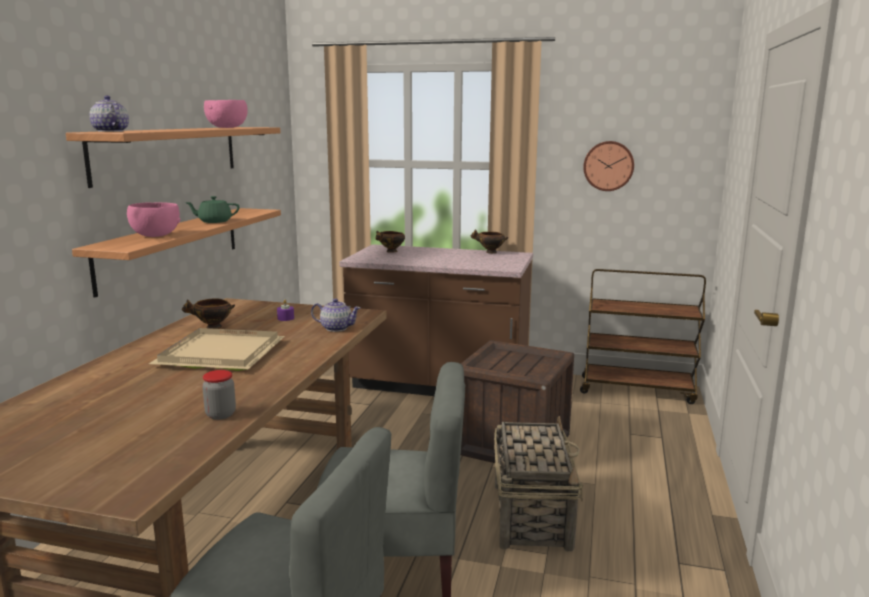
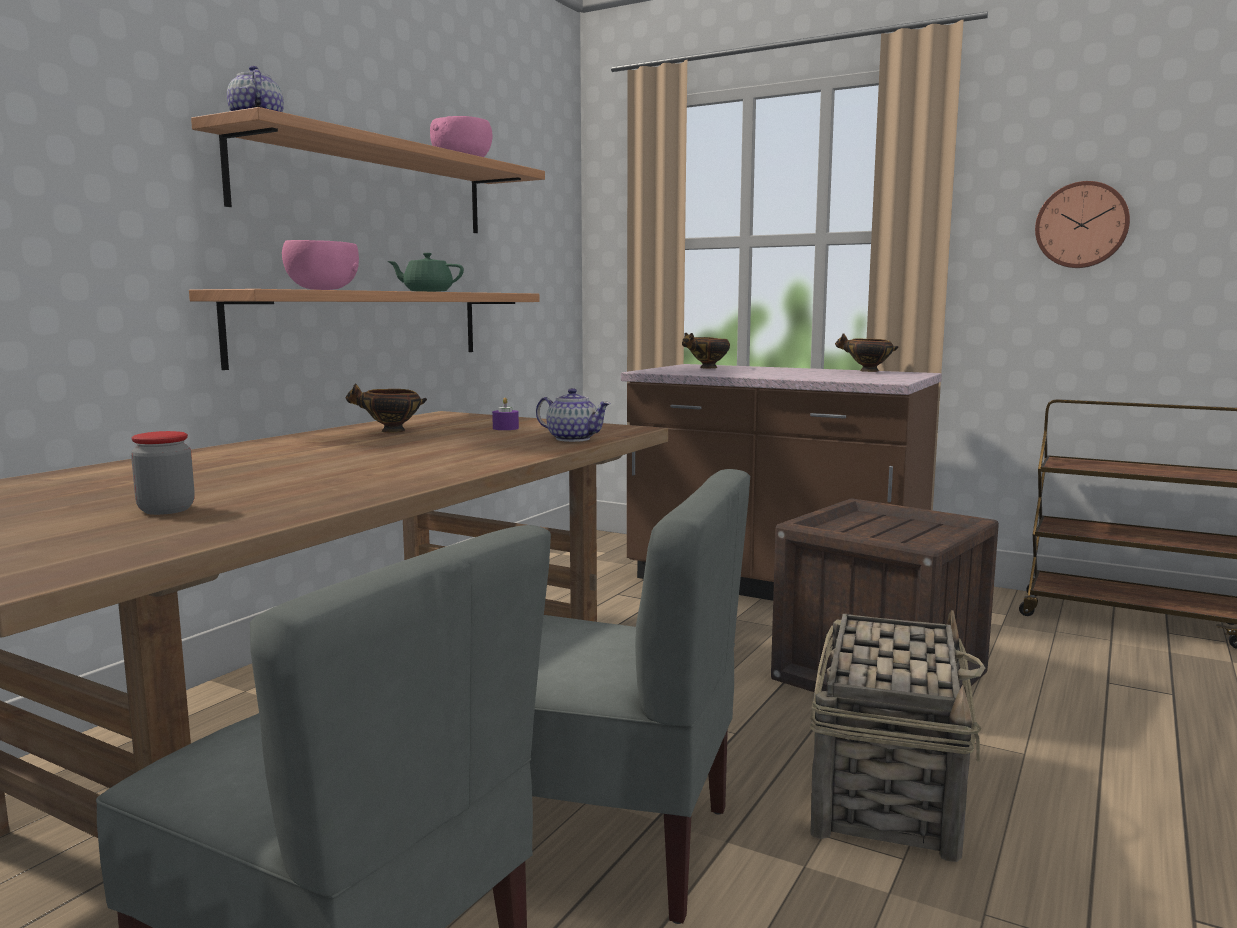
camera: 15 degrees right, 5 degrees down
beige tray [149,328,285,371] -> none
jar [202,370,236,420] -> jar moved to [131,431,195,515]

